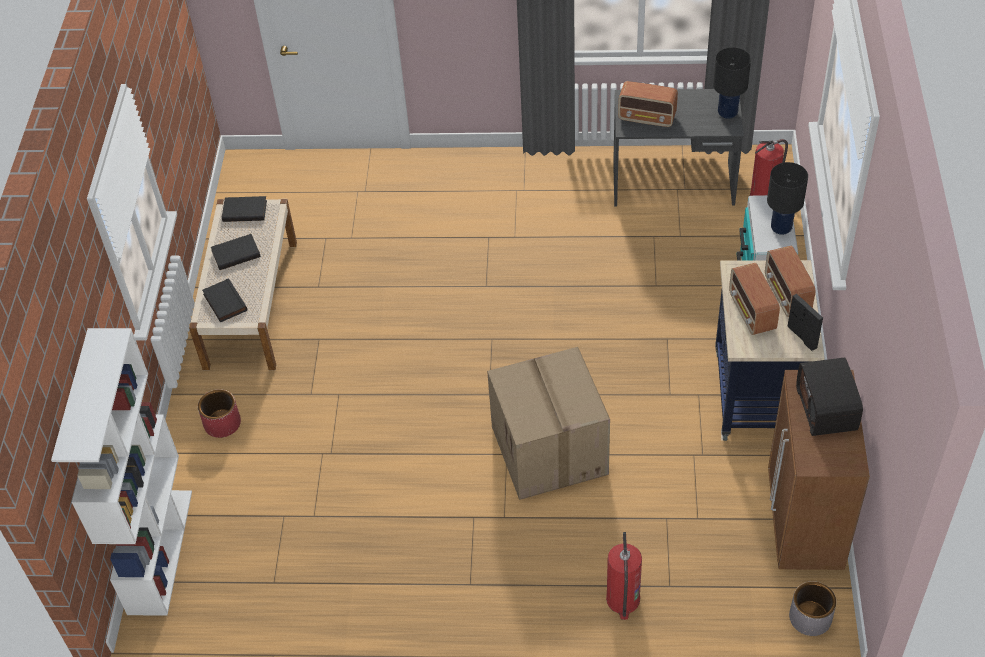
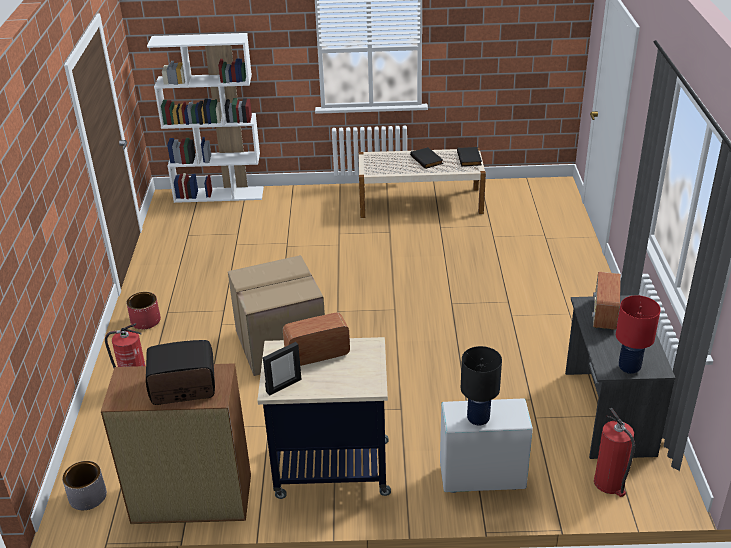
camera: 85 degrees right, 15 degrees down
red planter [198,389,241,438] -> red planter moved to [127,292,161,330]
black book [202,278,247,322] -> none
black table lamp [713,47,751,119] -> red table lamp [616,295,661,374]
radio [765,246,816,317] -> none

